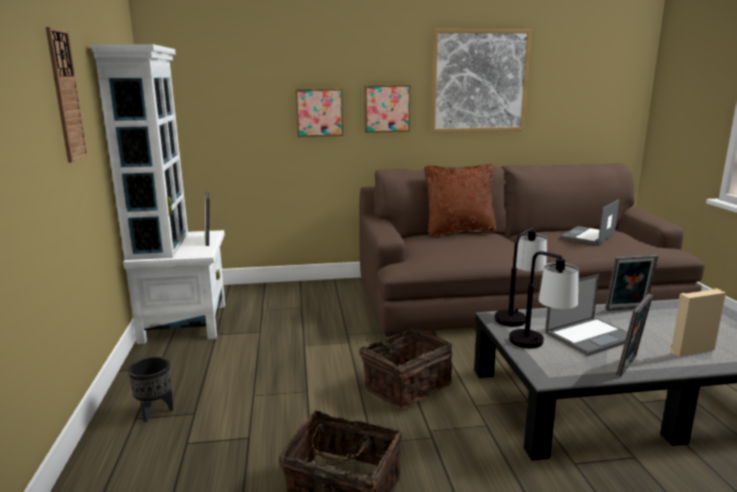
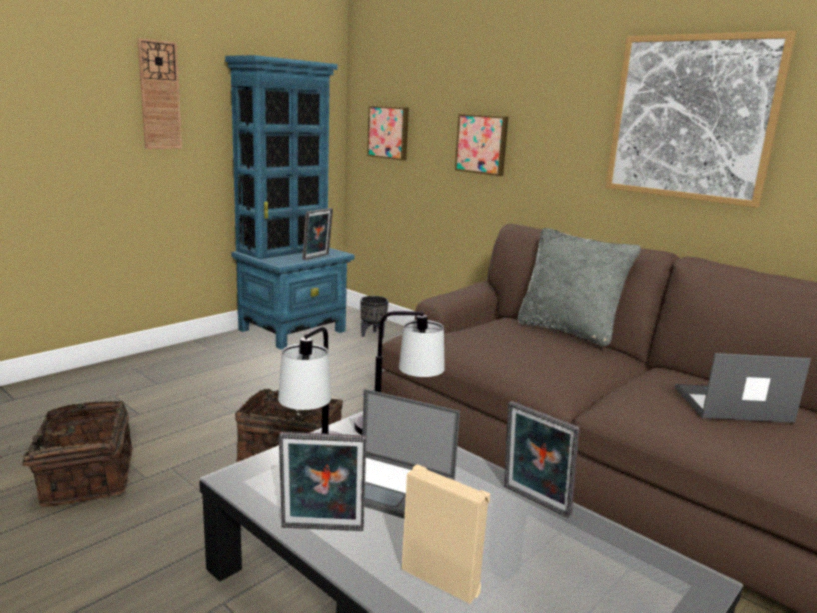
camera: 50 degrees right, 0 degrees up
white cabinet [91,44,225,344] -> blue cabinet [225,55,355,350]
black planter [128,357,173,422] -> black planter moved to [360,296,389,338]
picture [364,85,411,133] -> picture moved to [367,106,409,161]
brown pillow [424,164,496,237] -> grey pillow [518,228,641,347]

